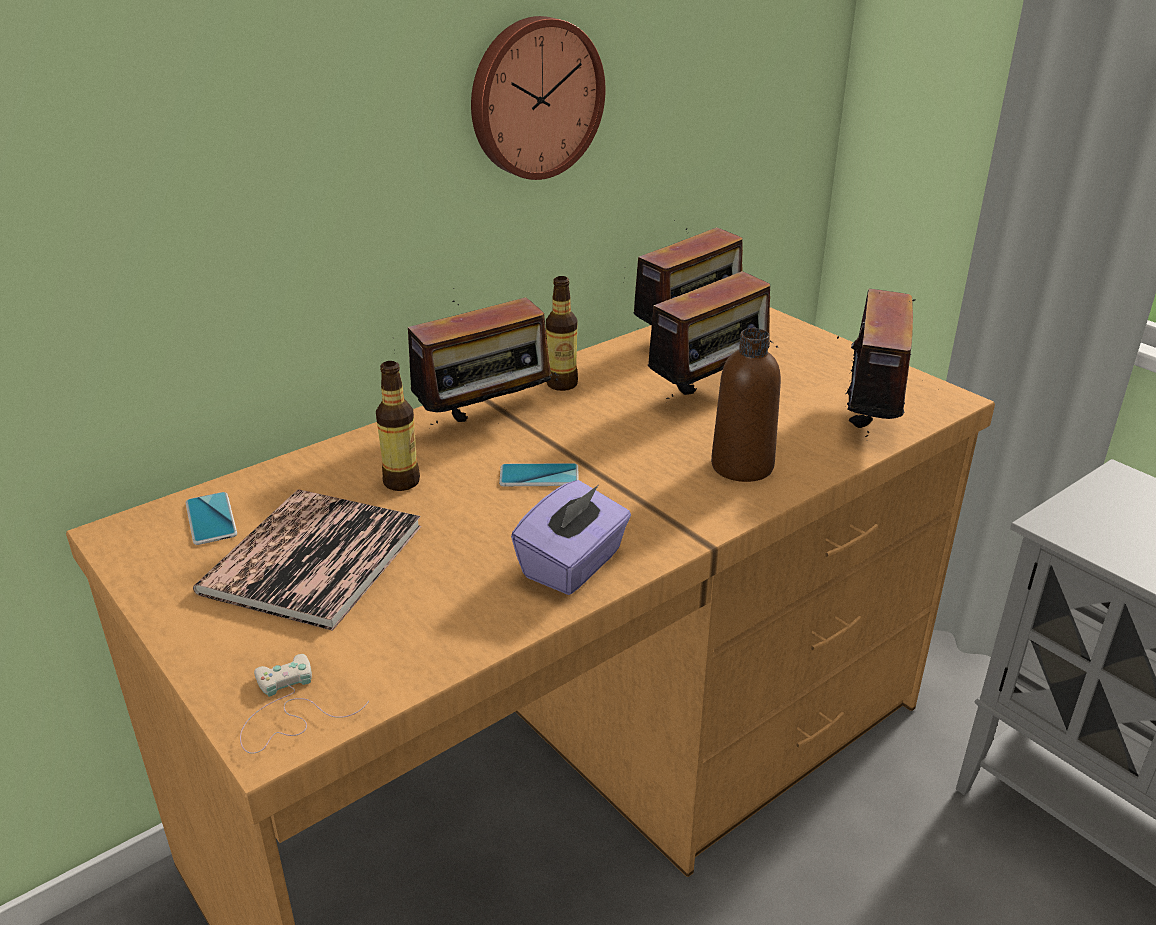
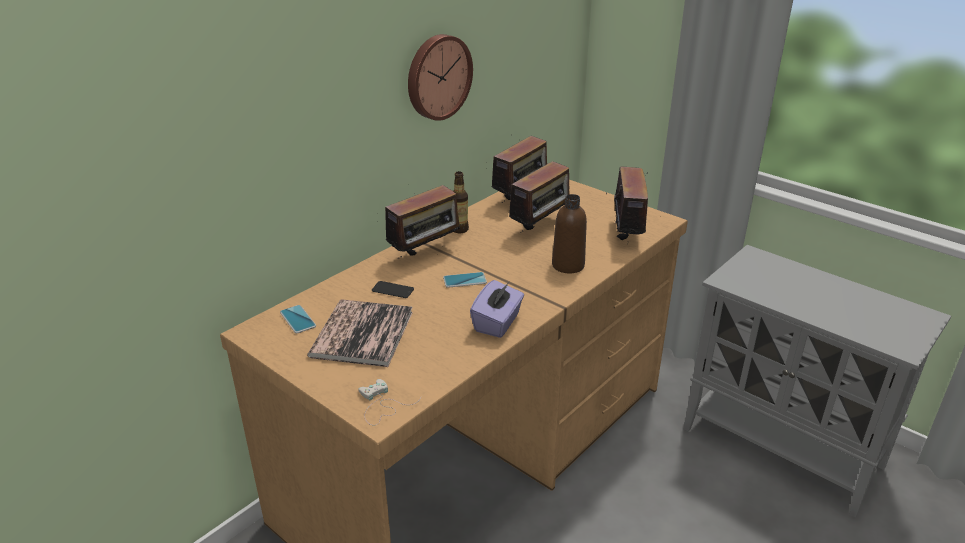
camera: 10 degrees left, 0 degrees up
bottle [376,361,420,491] -> phone [372,281,414,298]

